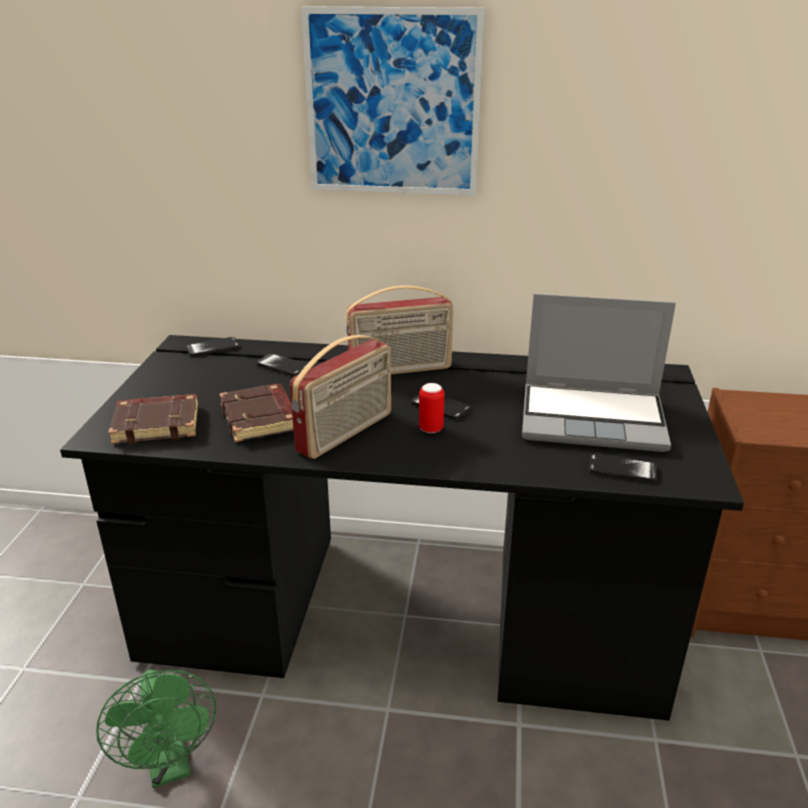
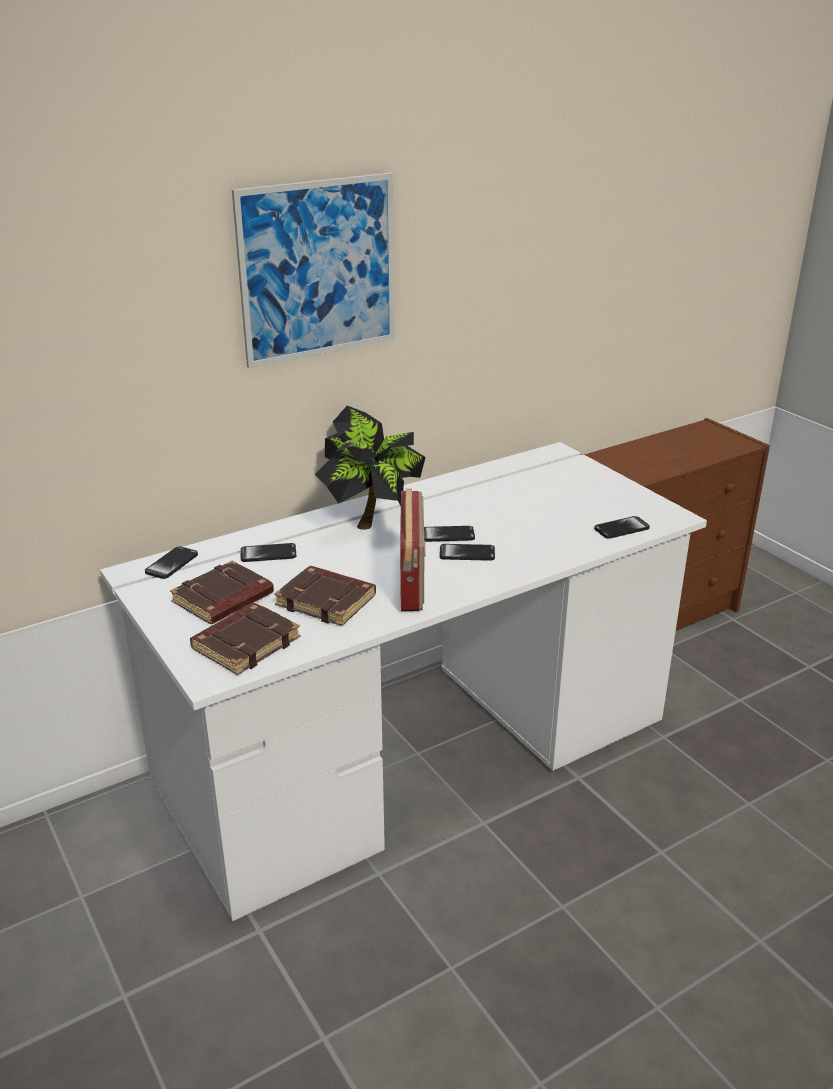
camera: 40 degrees left, 0 degrees up
black desk [60,335,744,721] -> white desk [100,442,707,921]
green fan [96,670,216,788] -> none
radio [346,286,453,374] -> potted plant [315,406,426,530]
can [419,383,444,433] -> phone [440,544,495,561]
laptop [522,294,676,452] -> none
none -> brown book [170,561,274,624]

